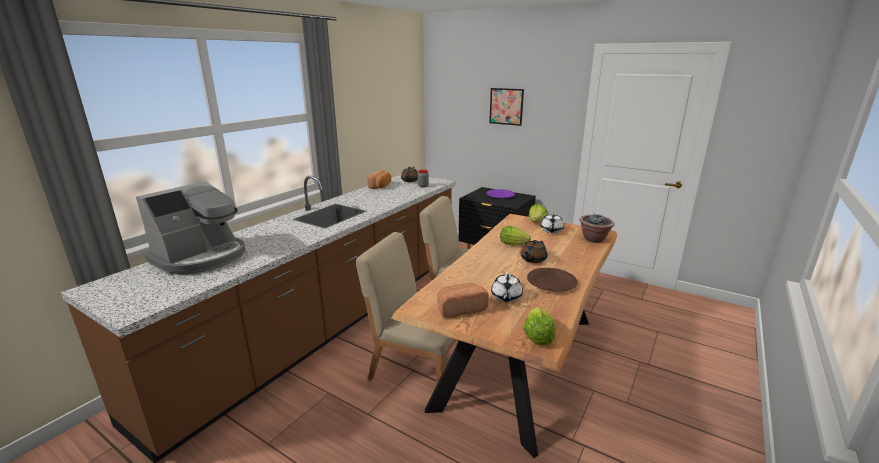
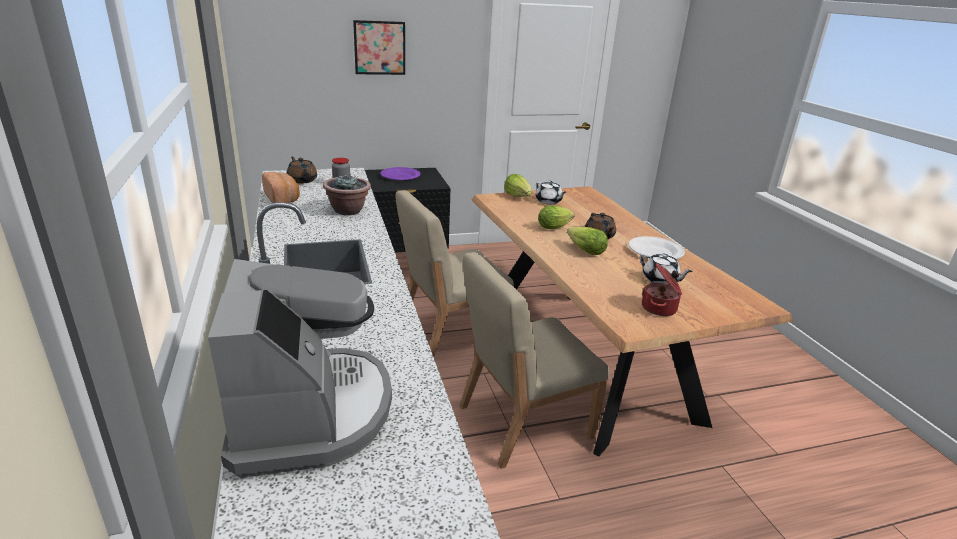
camera: 50 degrees left, 5 degrees up
bread [437,283,489,318] -> cooking pot [642,263,682,316]
lettuce [523,307,556,345] -> lettuce moved to [567,227,608,255]
brown plate [527,268,577,292] -> white plate [629,236,685,259]
potted plant [580,213,615,243] -> potted plant moved to [323,174,371,216]

